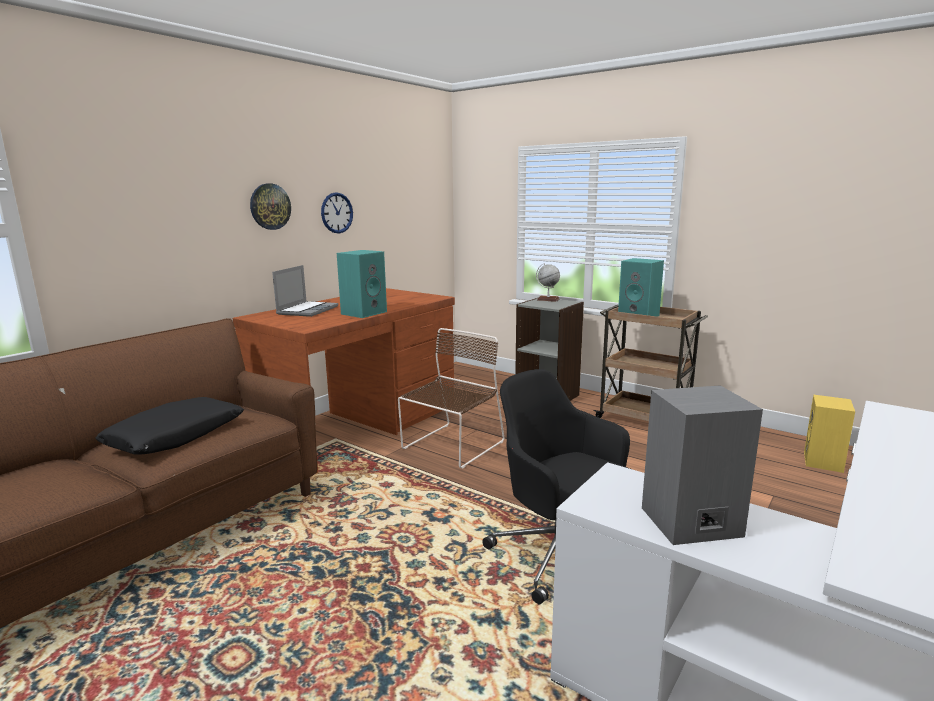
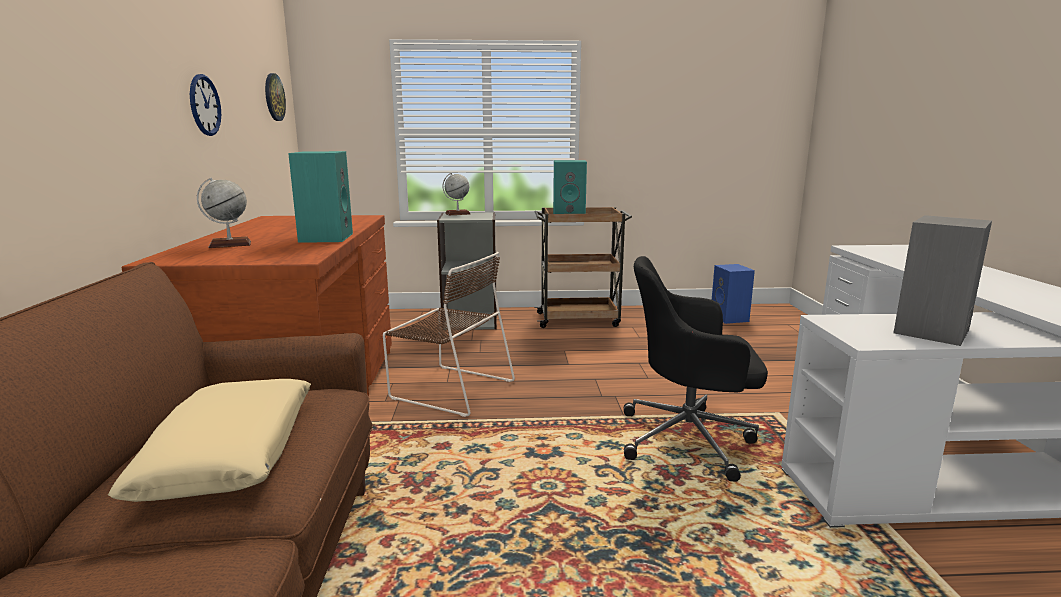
camera: 40 degrees left, 0 degrees up
black pillow [95,397,244,454] -> beige pillow [108,379,311,502]
wall clock [250,184,291,230] -> wall clock moved to [265,73,286,121]
laptop [272,265,338,317] -> globe [197,177,251,248]
brown chair [398,328,505,468] -> brown chair turned 120 degrees clockwise [383,252,515,417]
yellow speaker [804,395,855,473] -> blue speaker [712,264,755,324]

